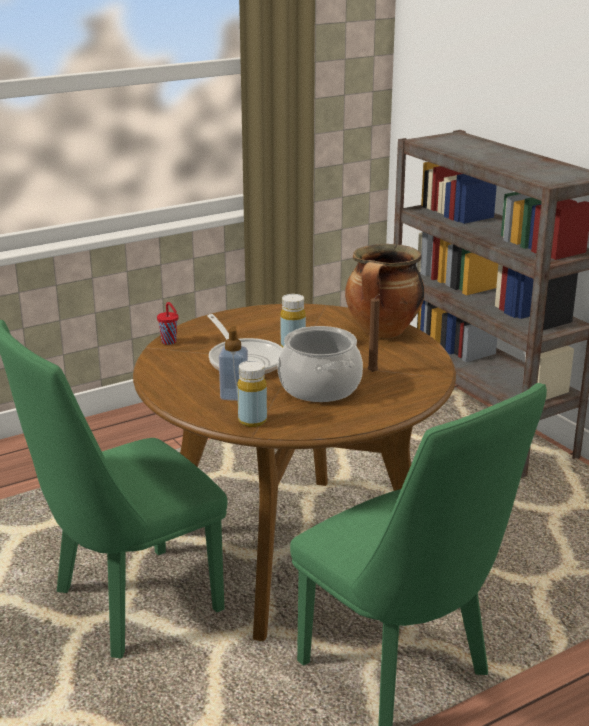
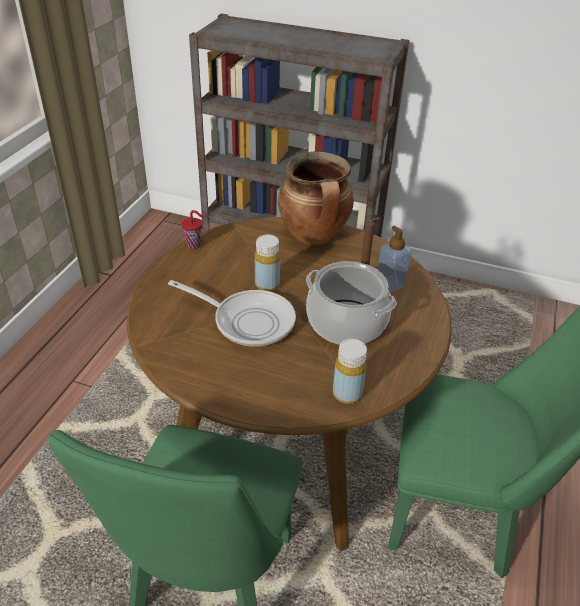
camera: 40 degrees left, 15 degrees up
red cup [157,302,178,345] -> red cup moved to [182,210,204,249]
soap dispenser [219,326,248,401] -> soap dispenser moved to [378,226,412,292]

